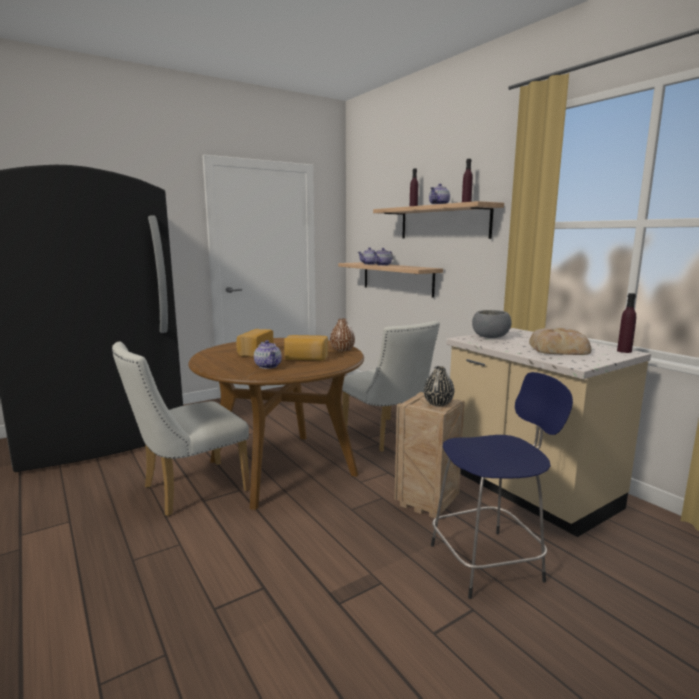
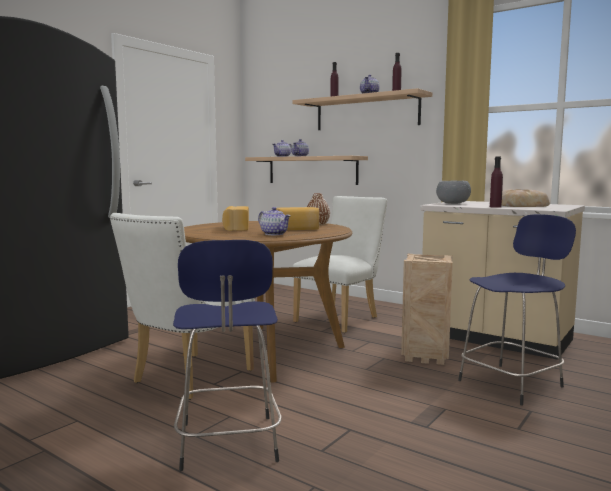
camera: 20 degrees left, 5 degrees down
white chair [342,321,440,452] -> white chair turned 90 degrees counterclockwise [292,196,387,333]
black vase [424,366,454,406] -> none
purple bottle [617,293,636,353] -> purple bottle moved to [490,156,503,208]
none -> blue stool [173,240,282,471]

